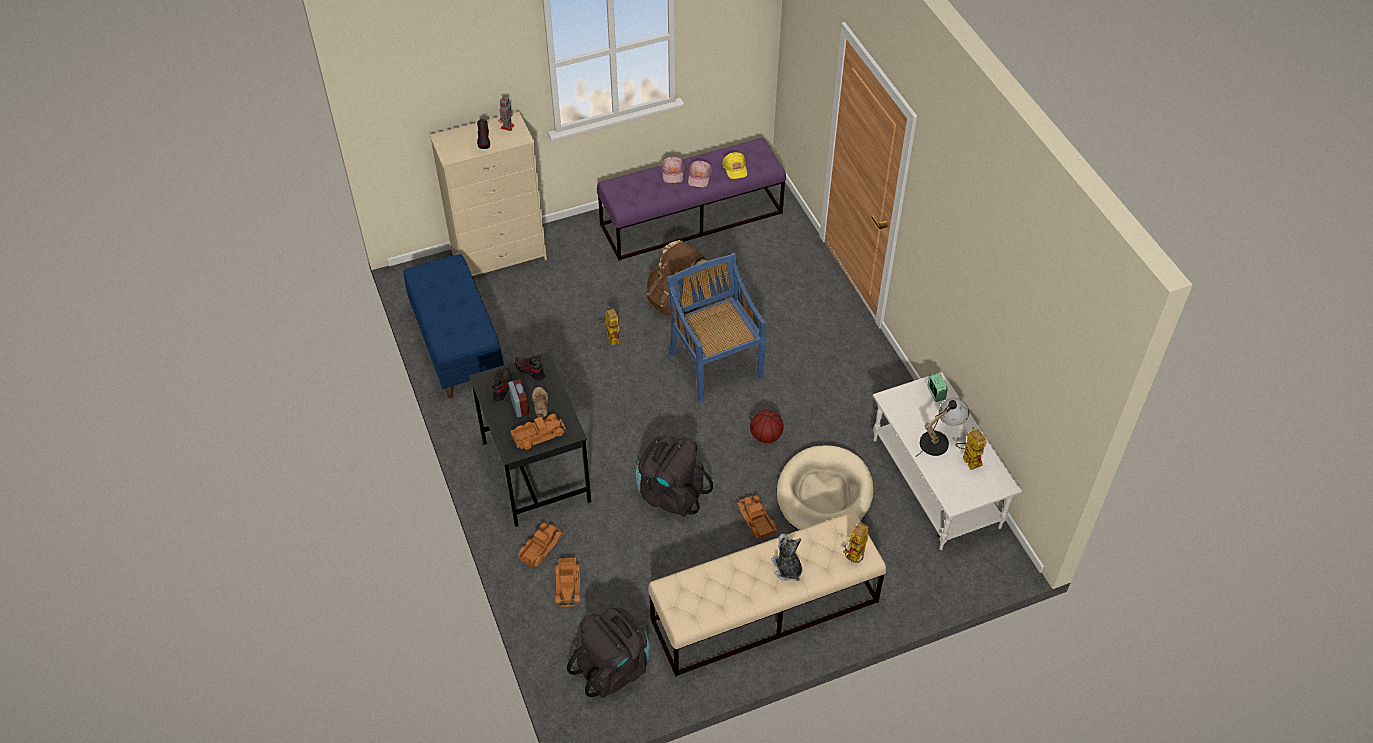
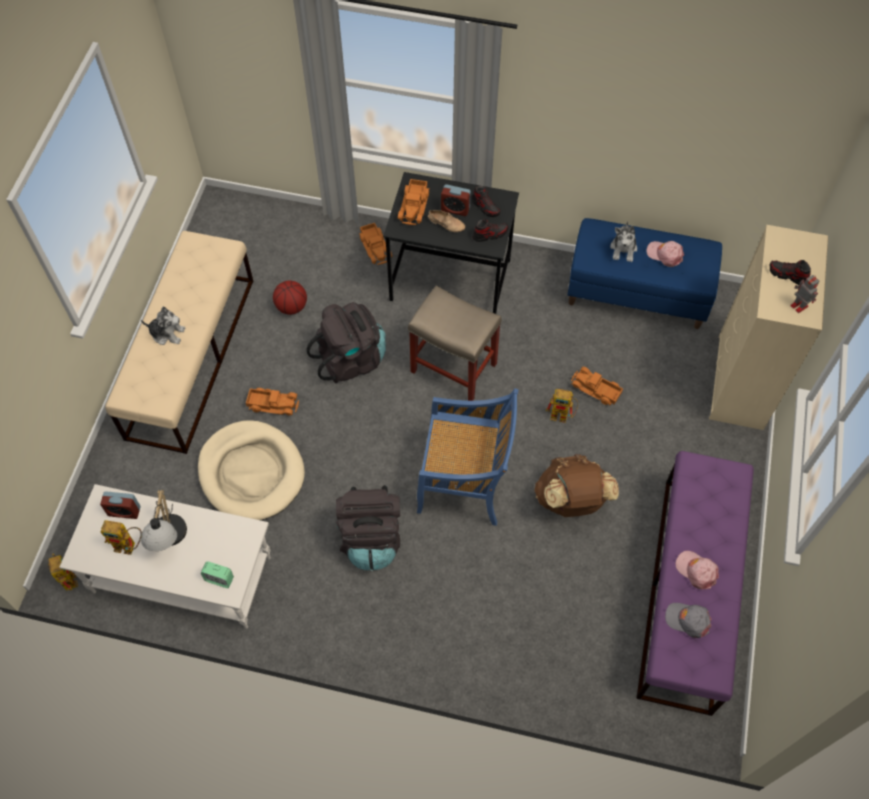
camera: 125 degrees right, 10 degrees up
toy truck [556,558,580,607] -> toy truck moved to [571,367,623,405]
black backpack [567,607,650,698] -> black backpack moved to [336,485,400,571]
pink cap [661,157,684,183] -> pink cap moved to [646,241,684,267]
yellow cap [722,152,747,179] -> grey cap [665,603,712,638]
basketball [750,410,784,443] -> basketball moved to [273,280,307,315]
toy robot [843,522,870,563] -> toy robot moved to [48,554,78,591]
none -> alarm clock [100,491,141,519]
none -> beige stool [408,286,502,401]
none -> plush toy [610,221,637,262]

